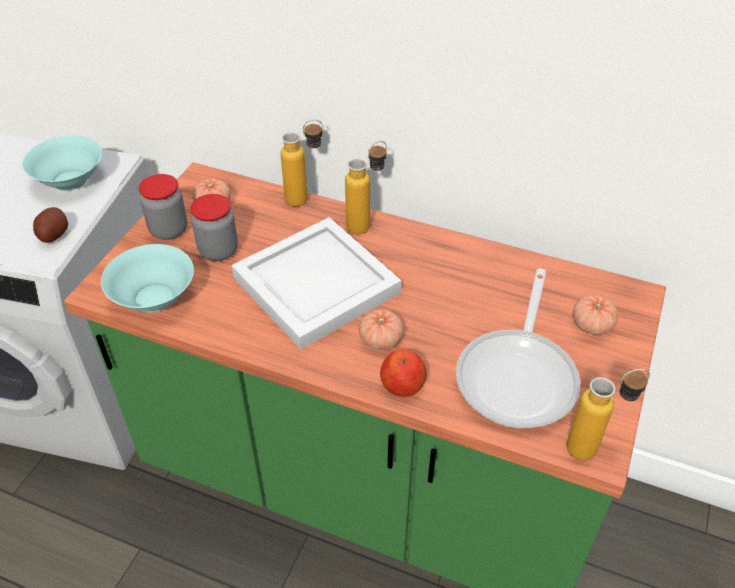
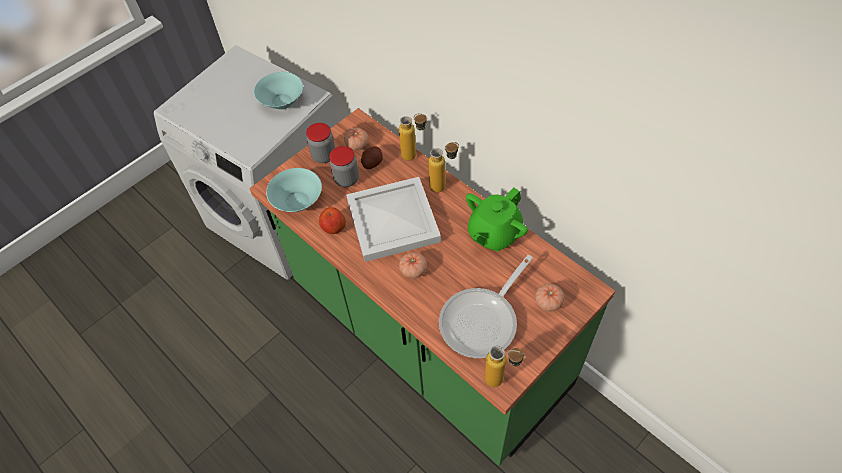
camera: 25 degrees right, 10 degrees up
potato [33,207,68,243] -> potato moved to [361,146,383,169]
apple [380,349,427,397] -> apple moved to [319,207,346,234]
none -> green teapot [466,187,528,251]

